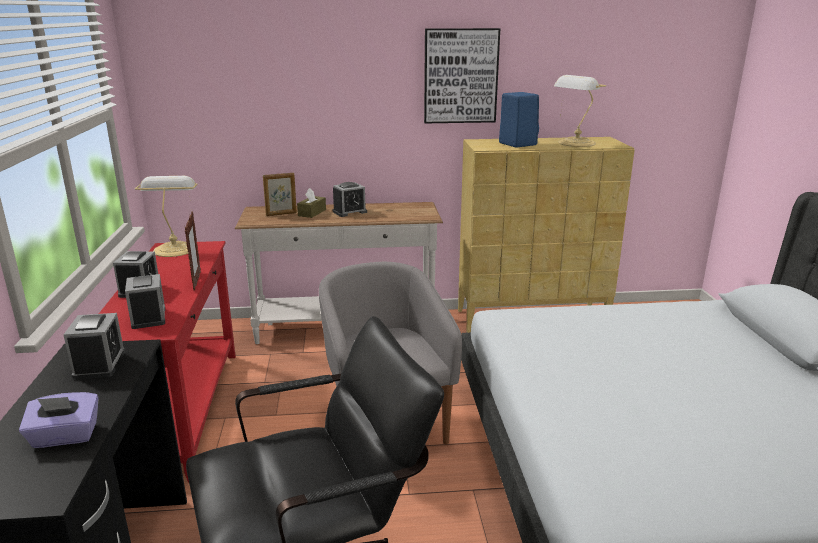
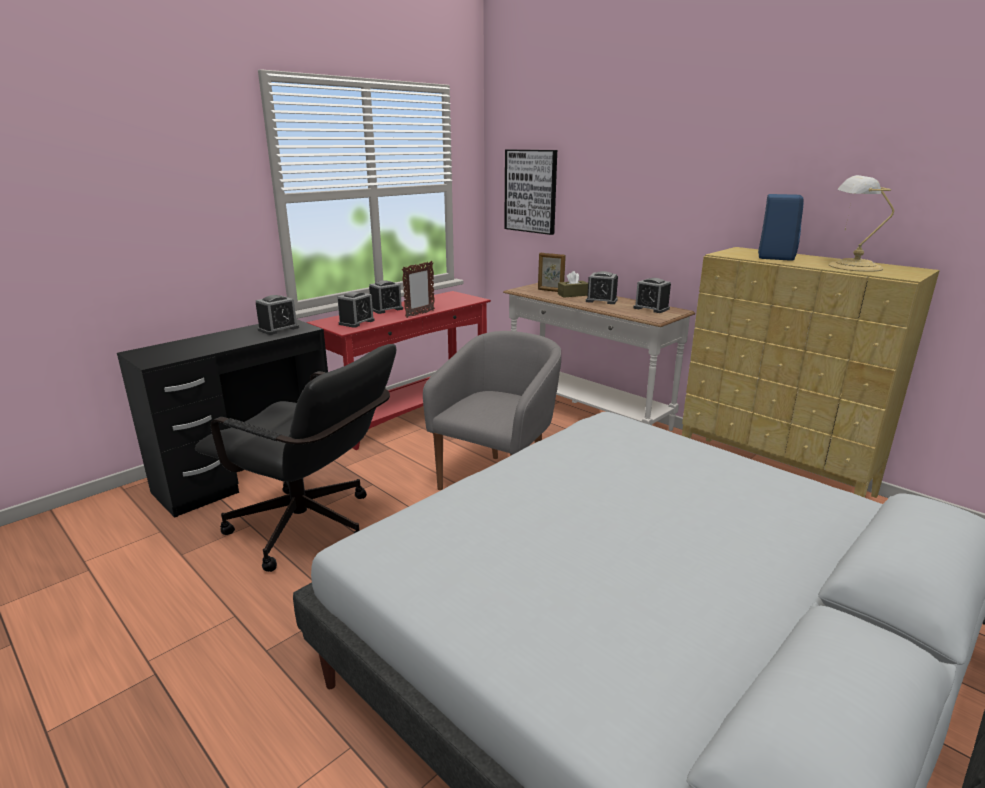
camera: 50 degrees right, 0 degrees up
purple tissue box [19,392,99,448] -> none
table lamp [135,176,198,257] -> none
picture [424,28,500,123] -> picture moved to [504,150,557,235]
none -> alarm clock [633,278,671,313]

